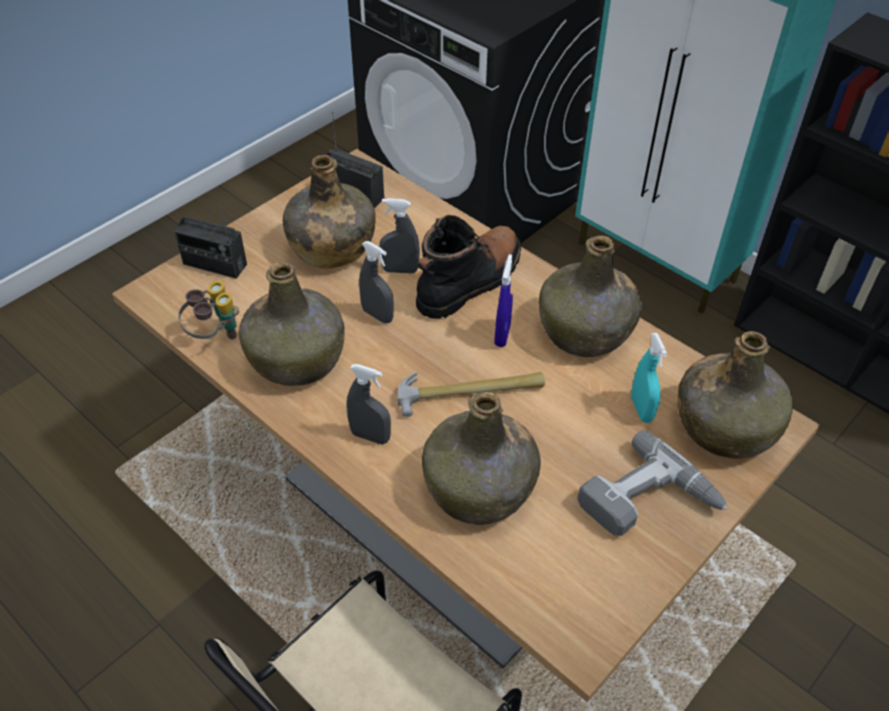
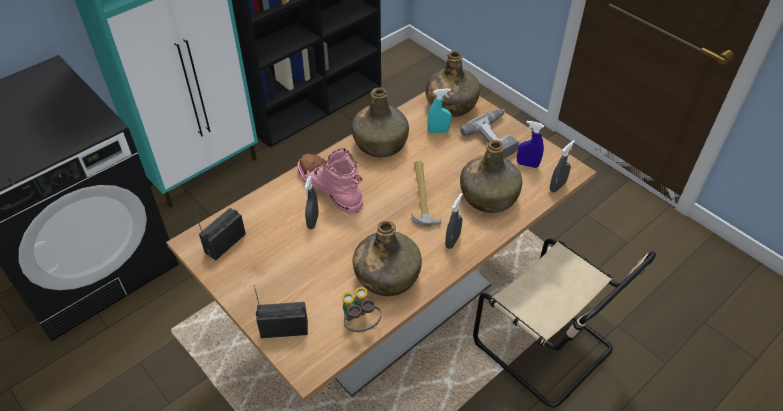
camera: 85 degrees left, 0 degrees up
radio [174,203,247,279] -> radio turned 120 degrees counterclockwise [254,285,308,338]
green bottle [283,155,376,268] -> none
grey spray bottle [359,241,394,323] -> grey spray bottle moved to [550,140,575,193]
black boot [416,215,521,319] -> pink boot [297,148,363,214]
blue spray bottle [494,254,513,347] -> blue spray bottle moved to [517,121,544,168]

